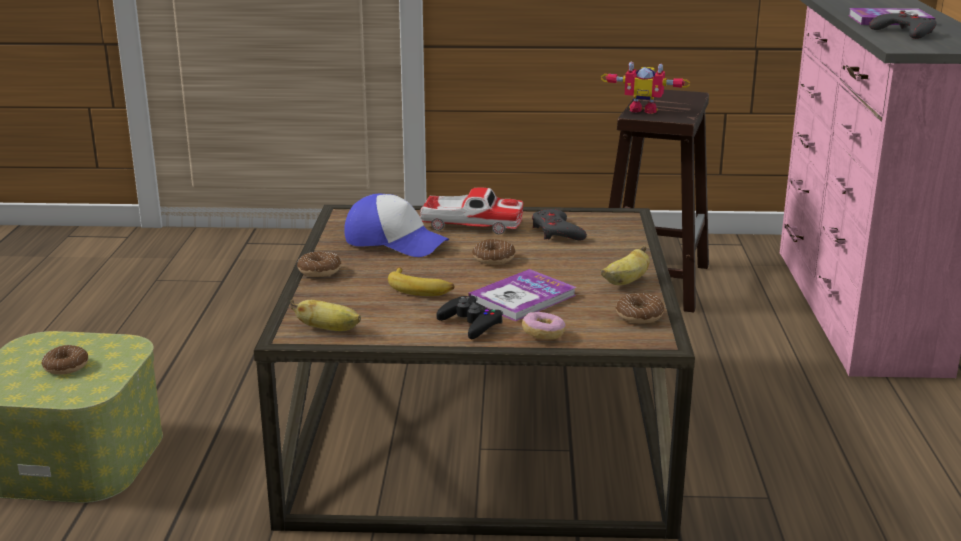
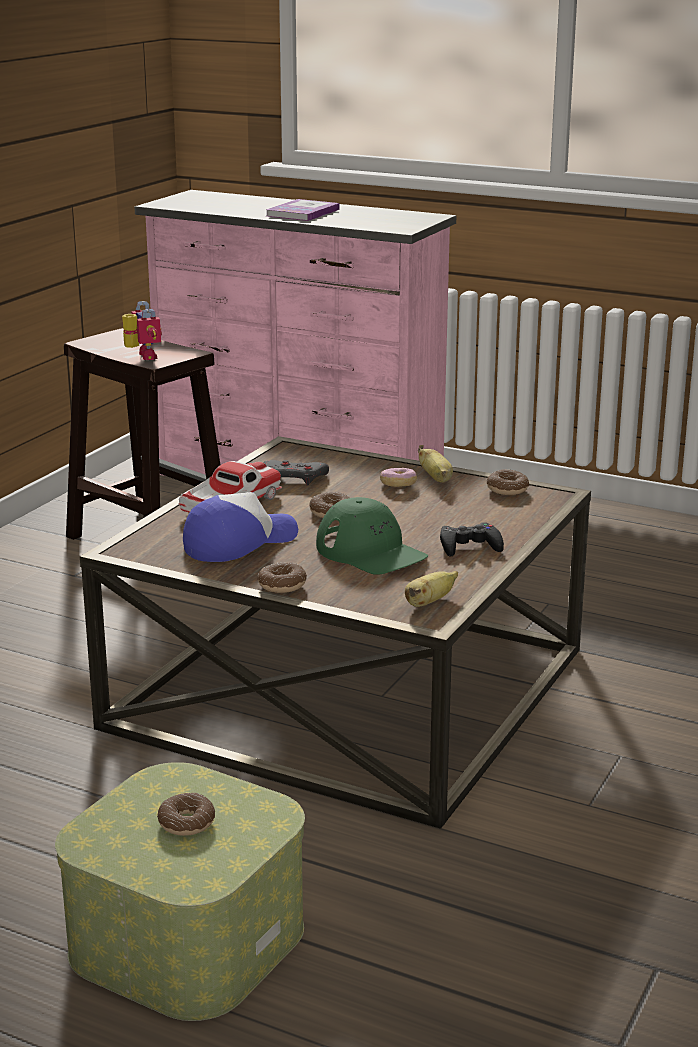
camera: 65 degrees left, 0 degrees up
banana [388,267,454,296] -> green cap [316,497,429,575]
book [468,269,576,322] -> none
donut [522,312,566,339] -> donut moved to [380,468,417,487]
toy robot [601,61,690,114] -> toy robot turned 60 degrees counterclockwise [122,301,162,360]
grey game controller [869,10,937,39] -> none

